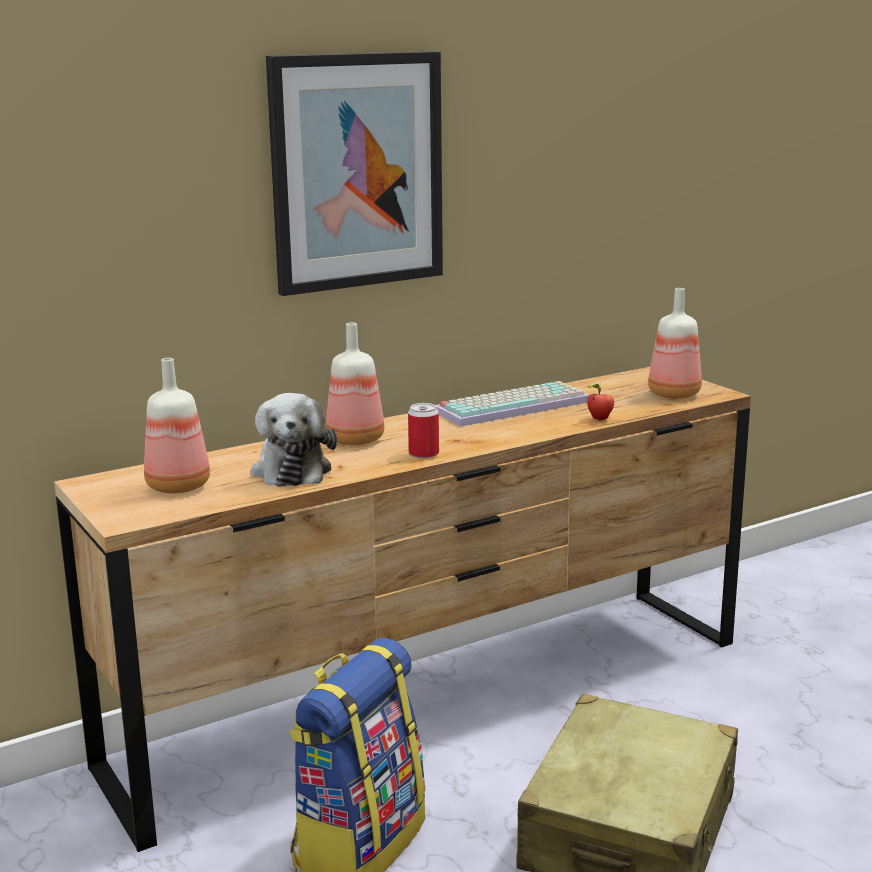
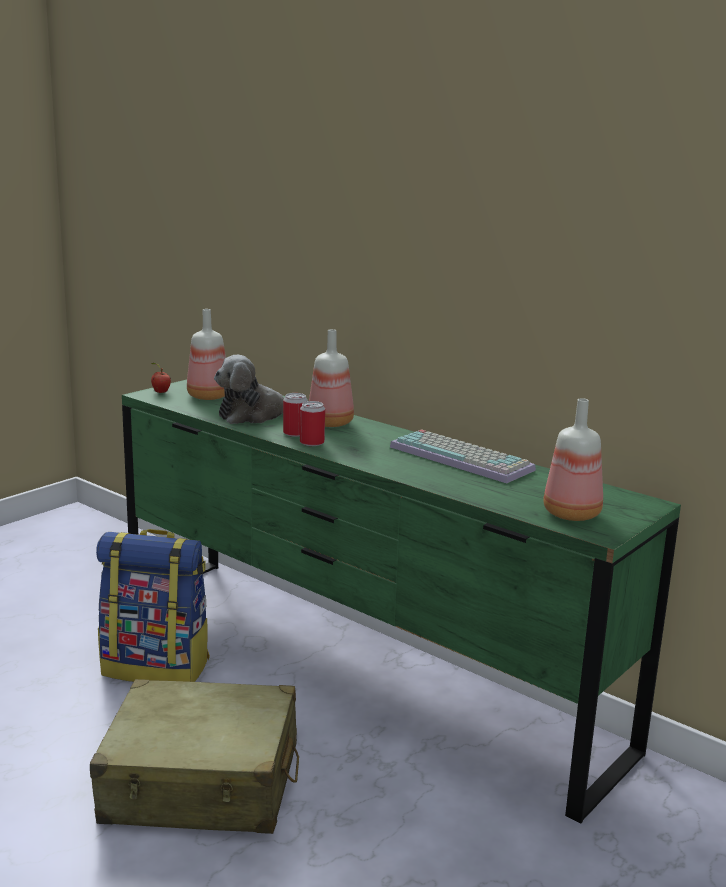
camera: 70 degrees right, 0 degrees up
brown dresser [54,367,751,852] -> green dresser [122,380,681,824]
picture [266,51,443,296] -> none
apple [587,384,614,420] -> apple moved to [151,363,171,393]
none -> can [283,393,308,437]

